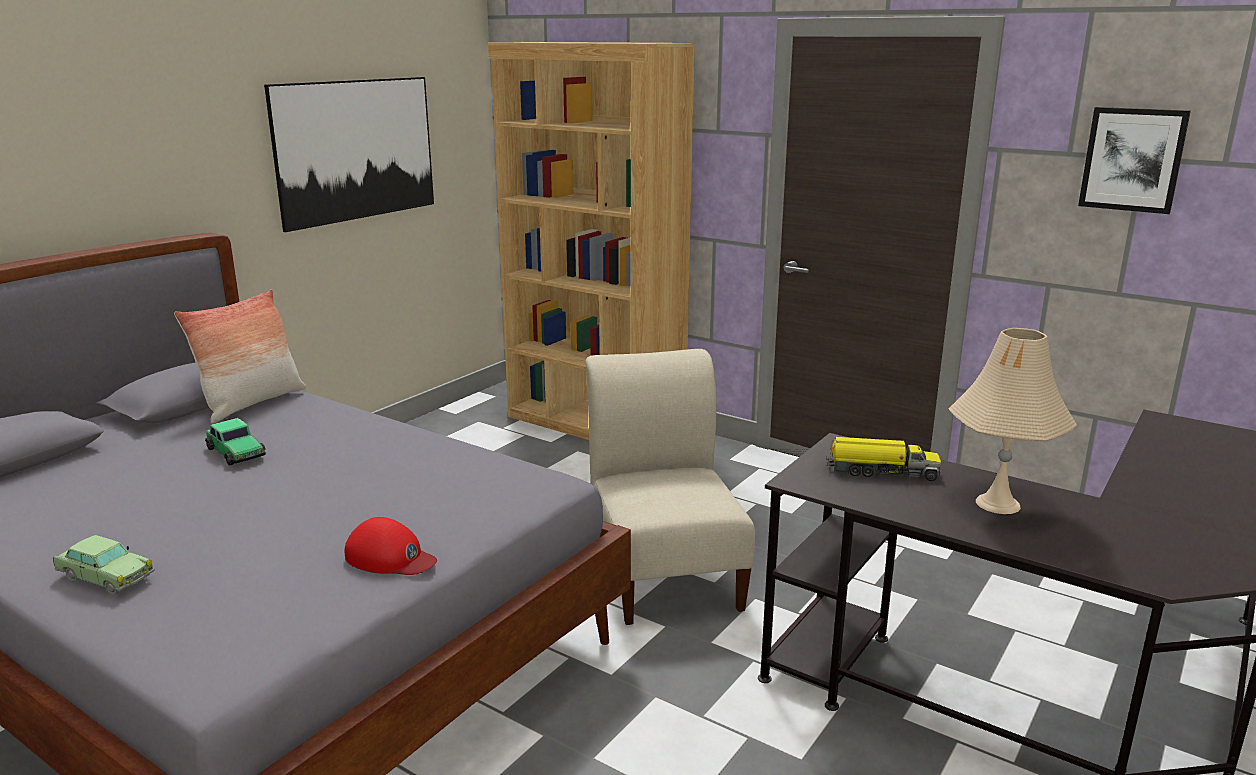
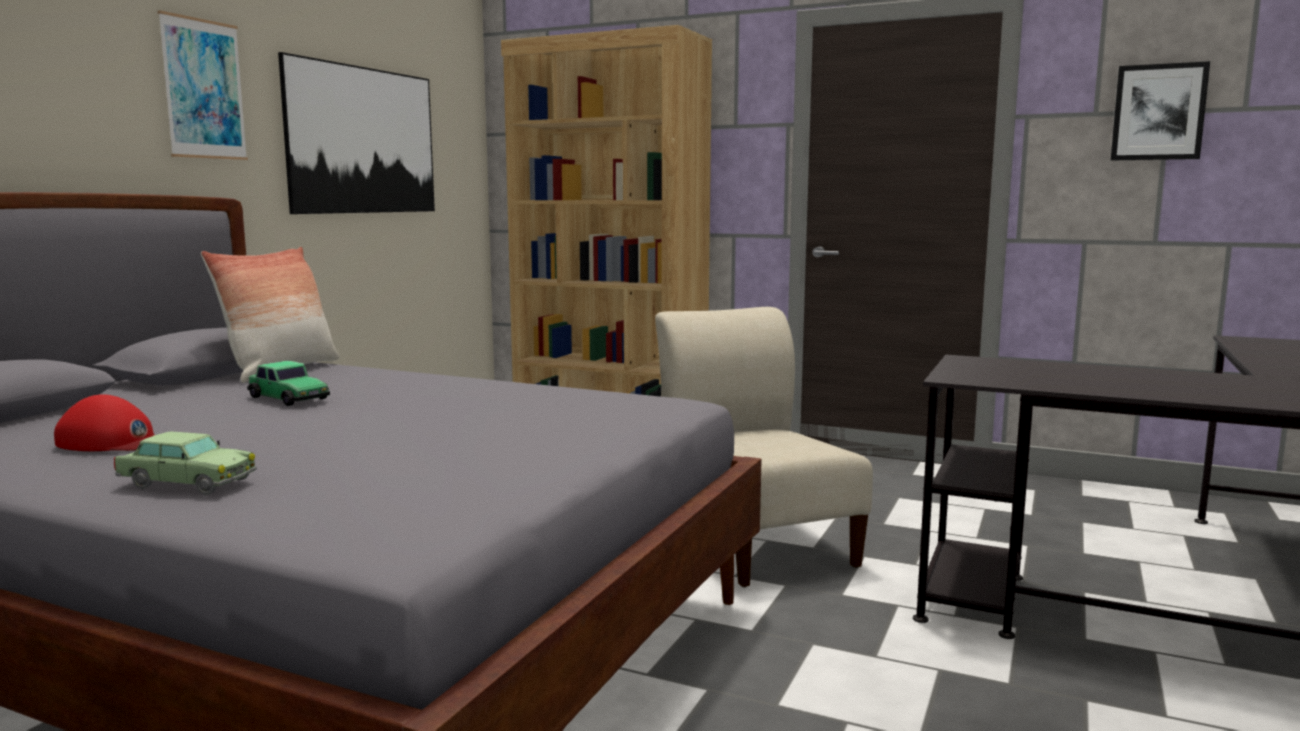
camera: 10 degrees left, 10 degrees down
red cap [345,517,437,575] -> red cap moved to [54,394,154,451]
toy truck [826,437,941,481] -> none
beige table lamp [949,328,1077,514] -> none
none -> picture [158,11,248,160]

